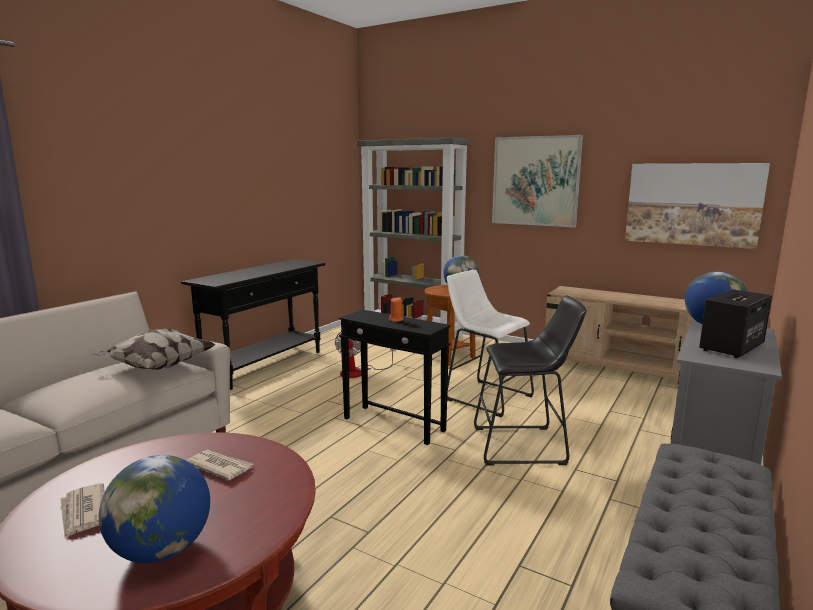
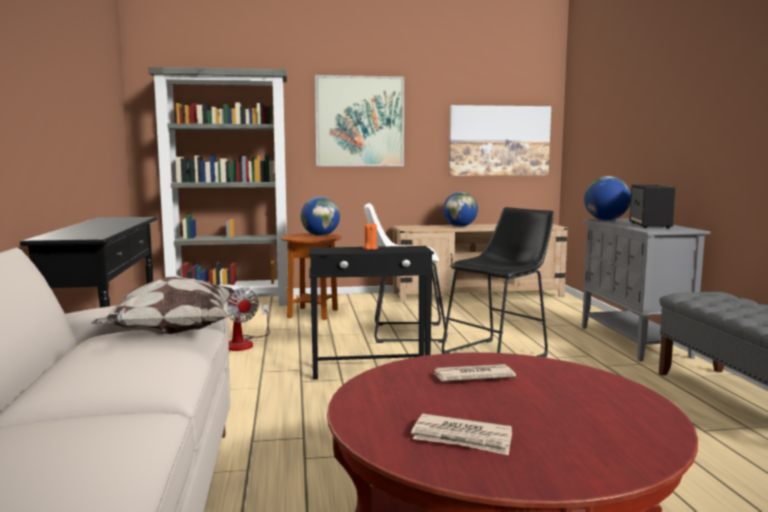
camera: 40 degrees left, 5 degrees down
globe [99,455,210,563] -> globe moved to [443,192,478,227]

